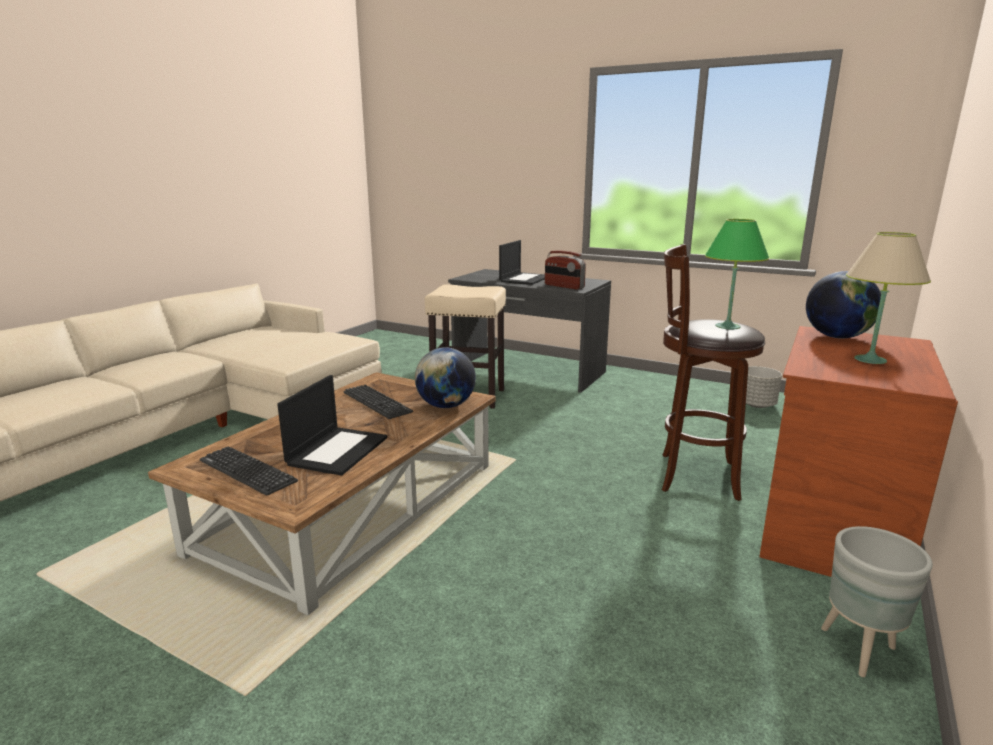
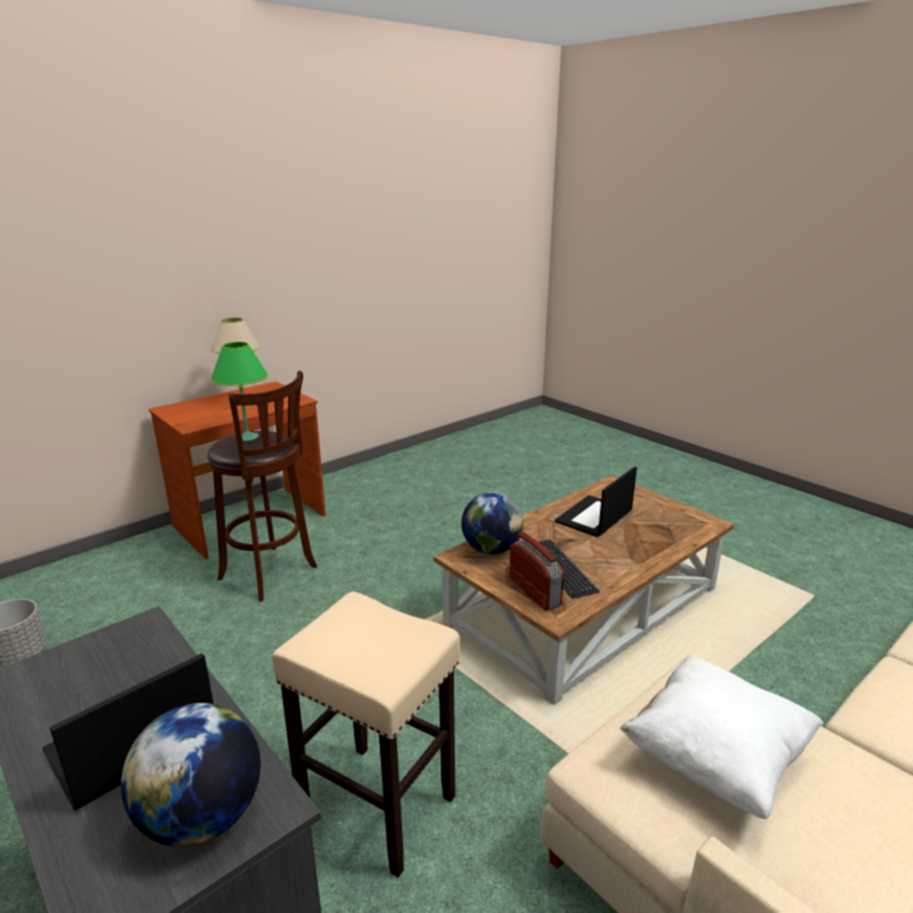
camera: 160 degrees left, 5 degrees up
keyboard [200,447,298,495] -> none
radio [545,251,586,290] -> radio moved to [509,532,564,611]
globe [806,271,881,338] -> globe moved to [121,703,261,847]
grey planter [821,526,933,677] -> none
none -> white pillow [619,655,824,819]

